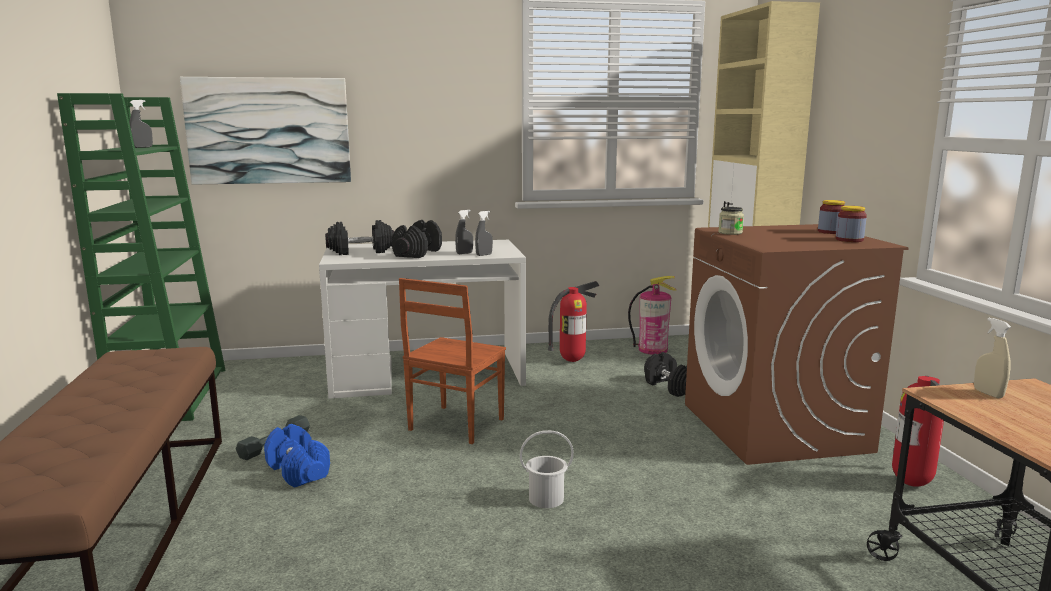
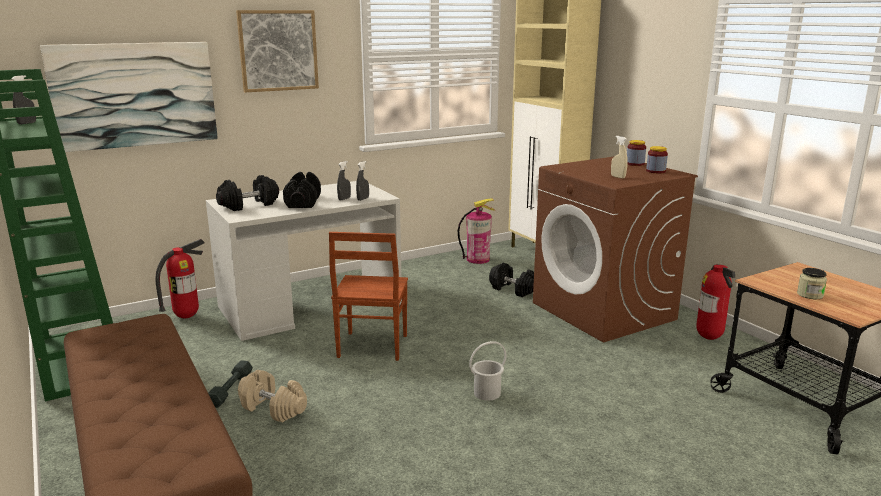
camera: 20 degrees left, 5 degrees up
blue dumbbell [264,424,330,488] -> beige dumbbell [238,370,307,423]
fire extinguisher [548,281,599,362] -> fire extinguisher moved to [155,239,205,318]
jar [718,207,744,235] -> jar moved to [797,268,827,299]
beige spray bottle [974,318,1011,398] -> beige spray bottle moved to [611,136,628,179]
none -> picture [236,10,319,93]

